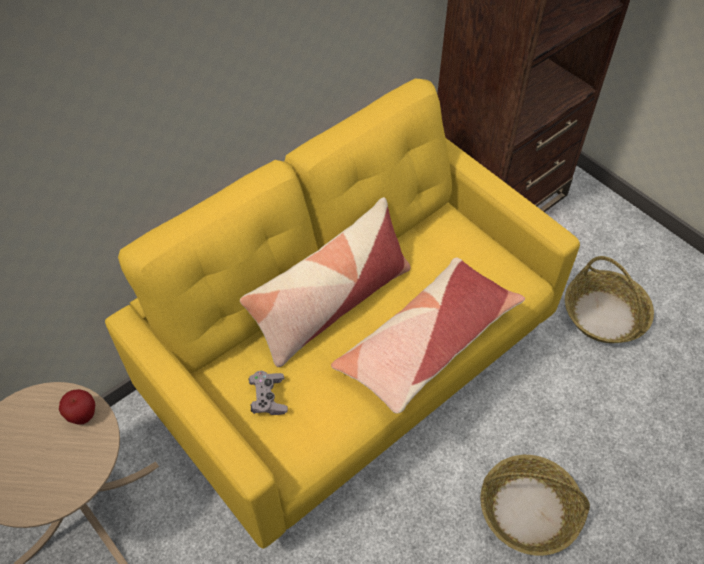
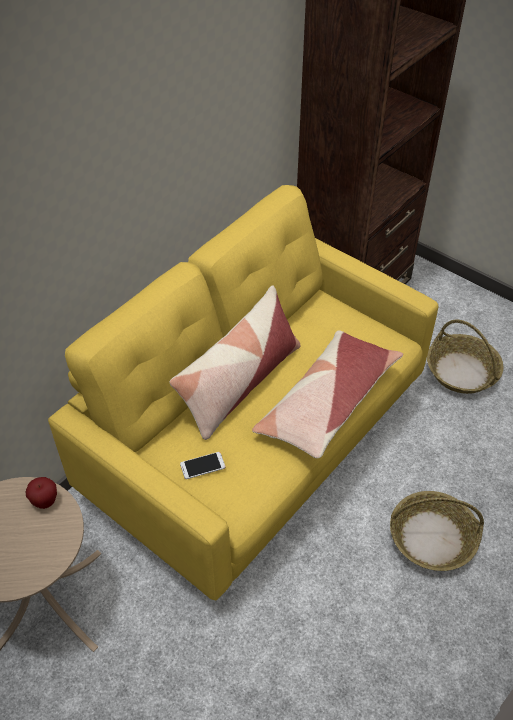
camera: 10 degrees left, 5 degrees down
grey game controller [248,371,288,415] -> phone [180,452,225,479]

